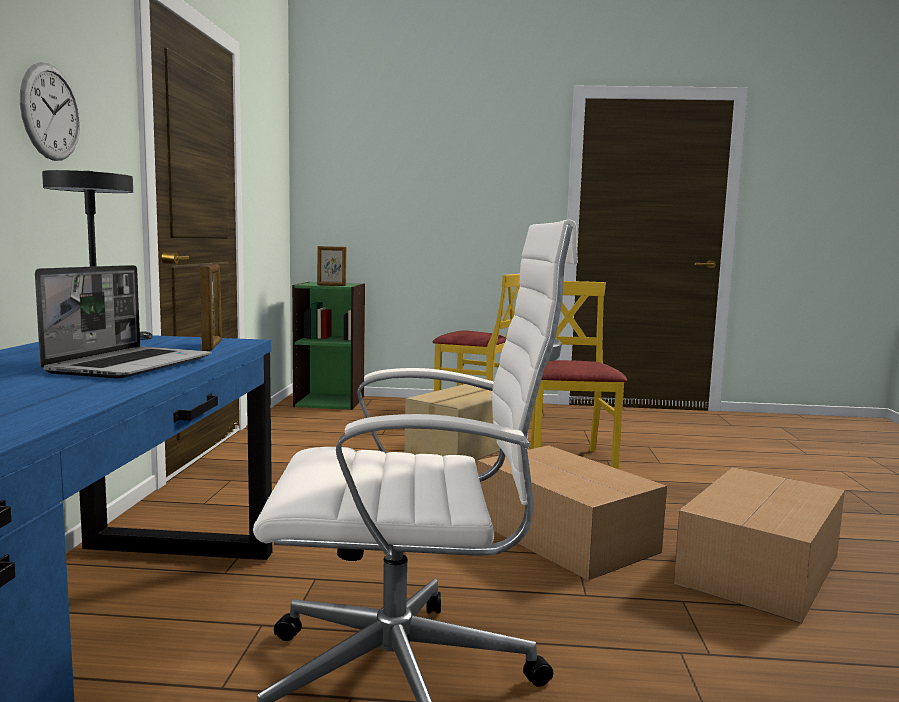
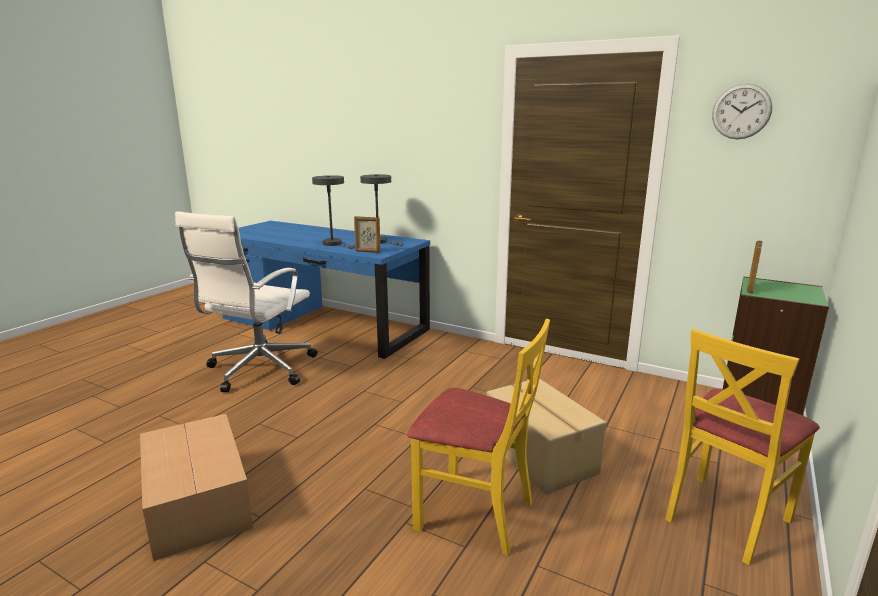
camera: 115 degrees right, 10 degrees up
wall clock [20,62,80,161] -> wall clock moved to [712,83,772,139]
laptop [35,265,212,379] -> grey table lamp [312,175,355,249]
cardboard box [477,445,667,581] -> none

